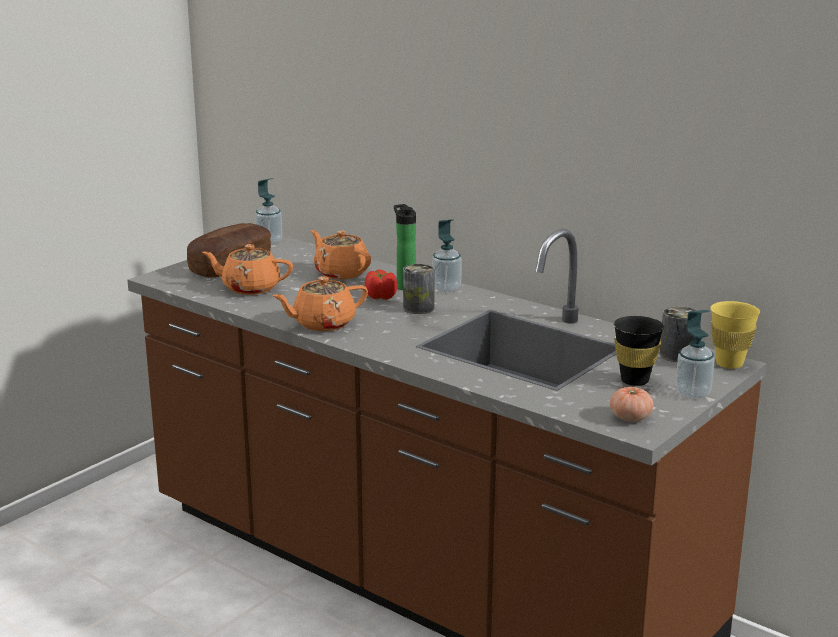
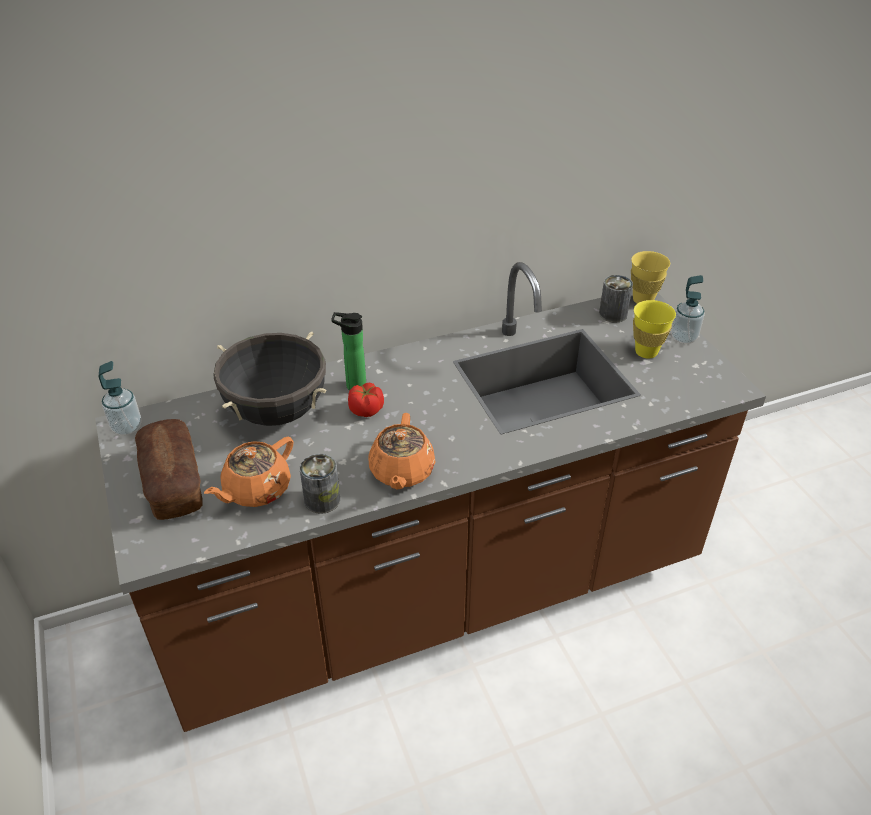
camera: 60 degrees left, 20 degrees up
orange teapot [311,230,371,279] -> black cooking pot [214,332,327,426]
can [403,264,435,314] -> can moved to [300,454,340,514]
soap dispenser [432,219,462,293] -> none
tomato [610,387,653,422] -> none
black cup [614,316,664,386] -> yellow cup [633,300,676,359]

